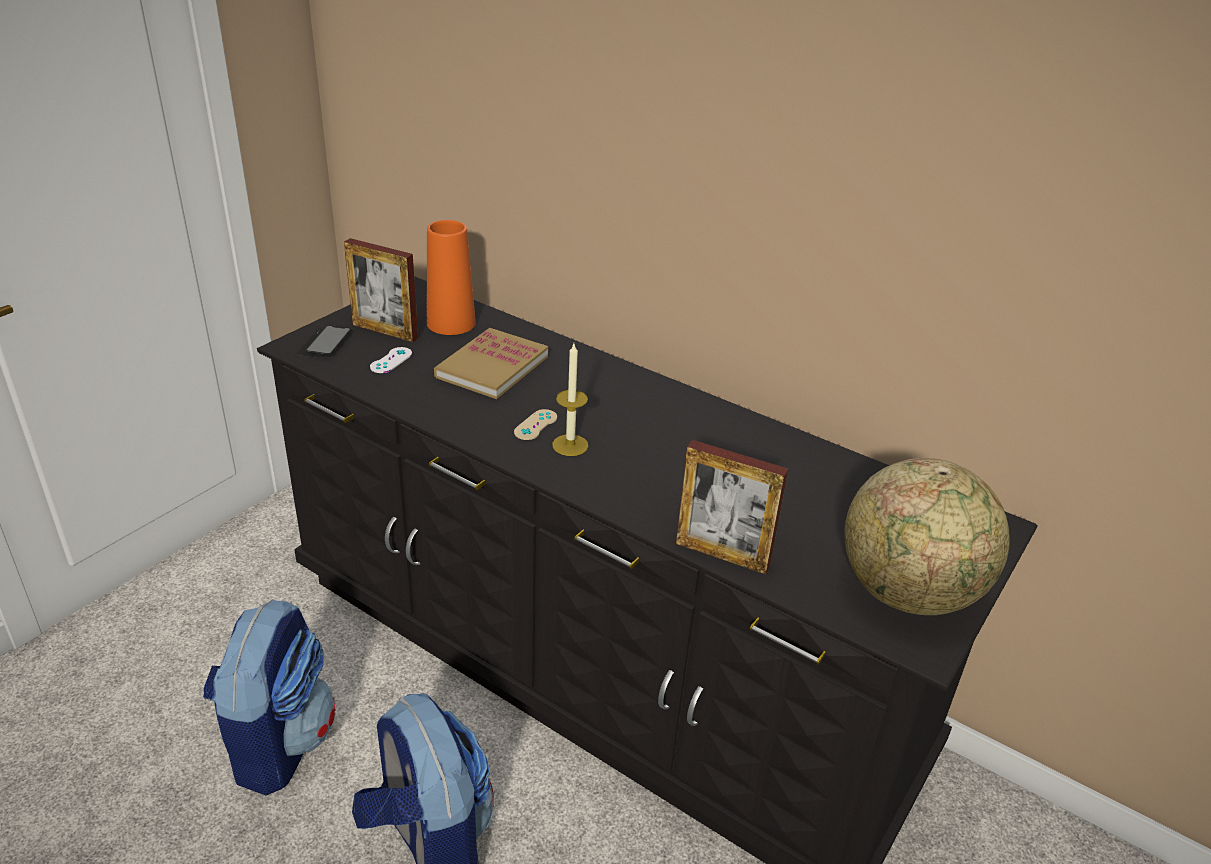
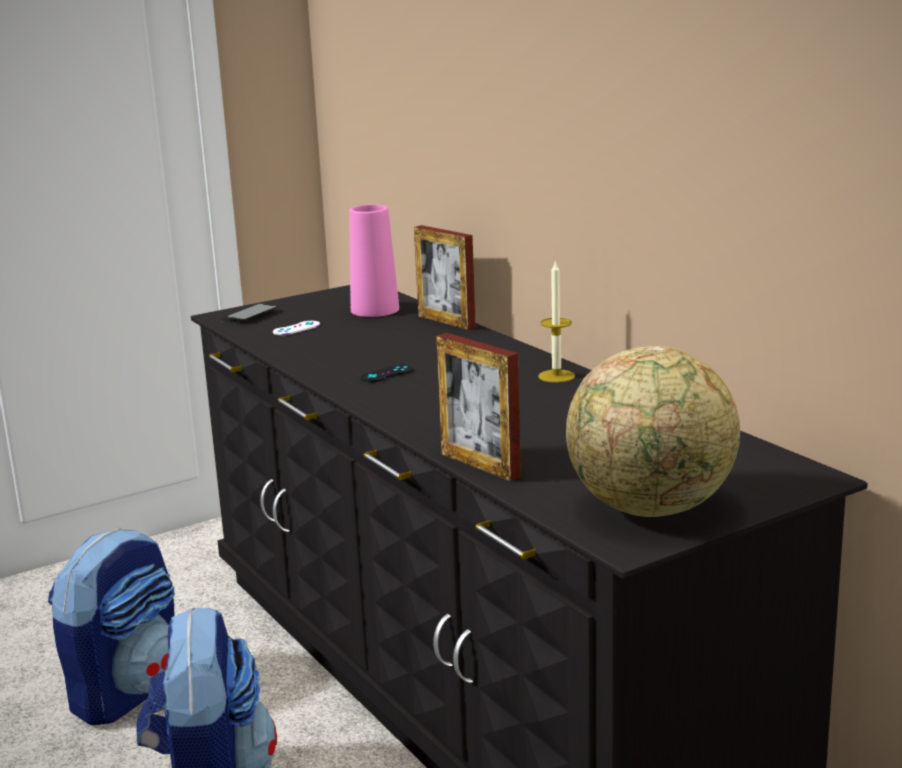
camera: 25 degrees right, 15 degrees down
picture frame [344,238,418,342] -> picture frame moved to [414,225,476,330]
orange vase [427,220,476,335] -> pink vase [349,204,399,317]
book [434,328,548,399] -> none
beige game controller [514,409,557,440] -> black game controller [360,365,413,382]
candle [552,344,589,456] -> candle moved to [538,260,575,383]

